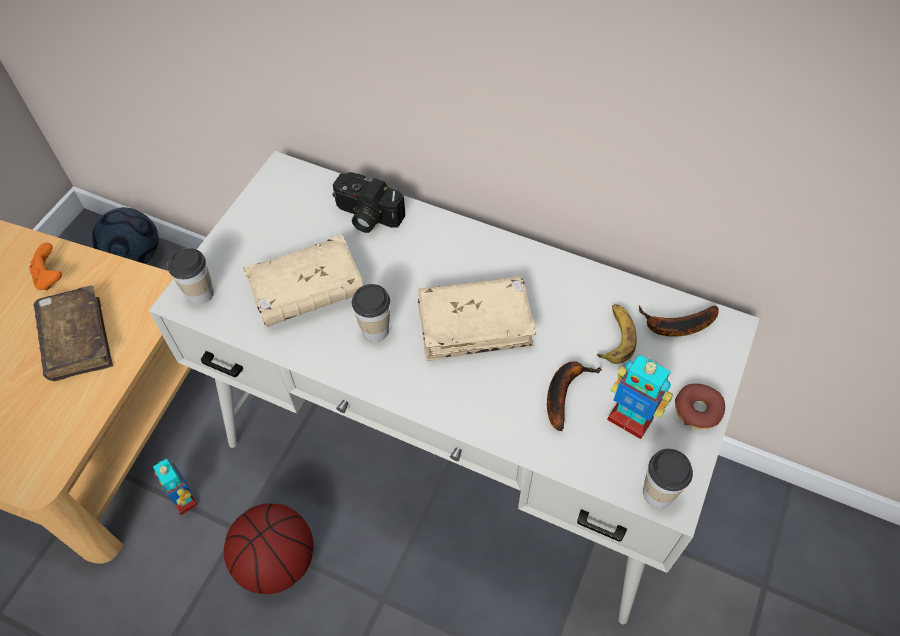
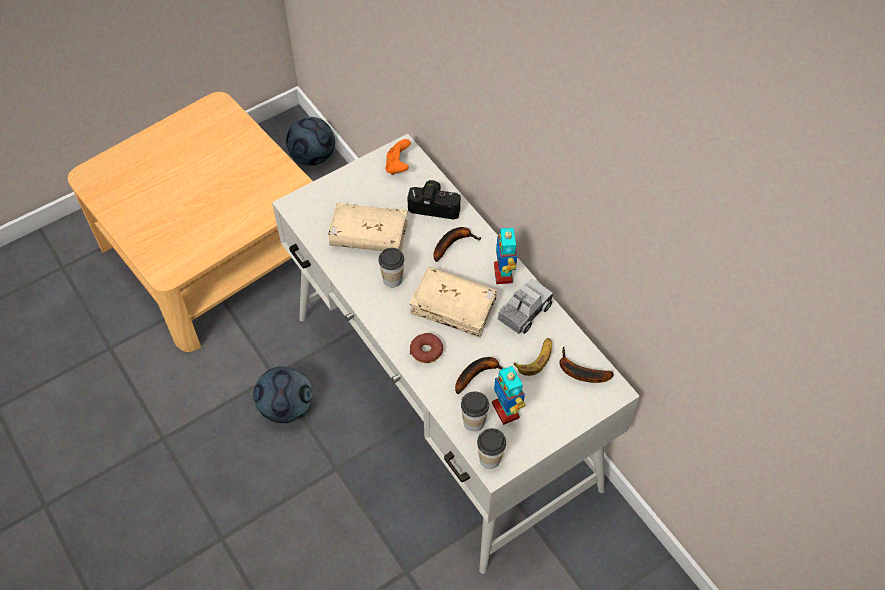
camera: 30 degrees right, 0 degrees up
orange game controller [30,243,62,291] -> orange game controller moved to [385,139,411,175]
brown book [34,285,113,381] -> none
toy robot [153,458,198,515] -> toy robot moved to [494,227,517,284]
cup [167,248,214,305] -> cup moved to [461,391,489,431]
basketball [224,503,314,594] -> football [253,366,312,424]
camera [332,172,406,233] -> camera turned 135 degrees clockwise [407,180,461,220]
donut [675,384,725,429] -> donut moved to [410,333,443,363]
none -> banana [433,227,481,262]
none -> toy truck [498,278,553,334]

